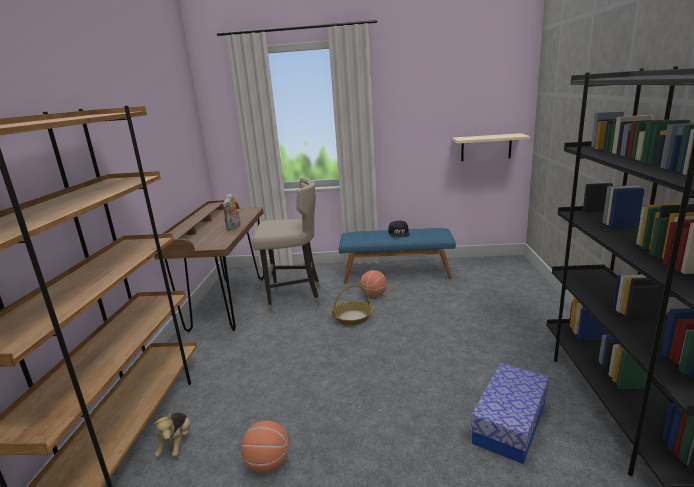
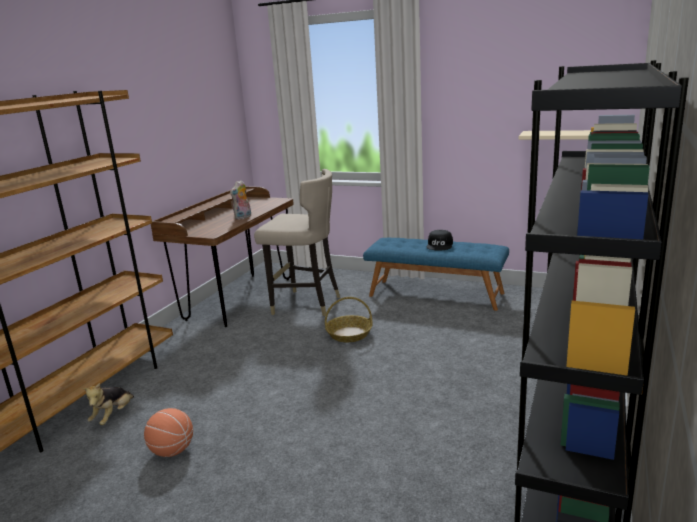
camera: 20 degrees right, 0 degrees up
basketball [360,270,387,297] -> none
storage box [470,363,549,464] -> none

